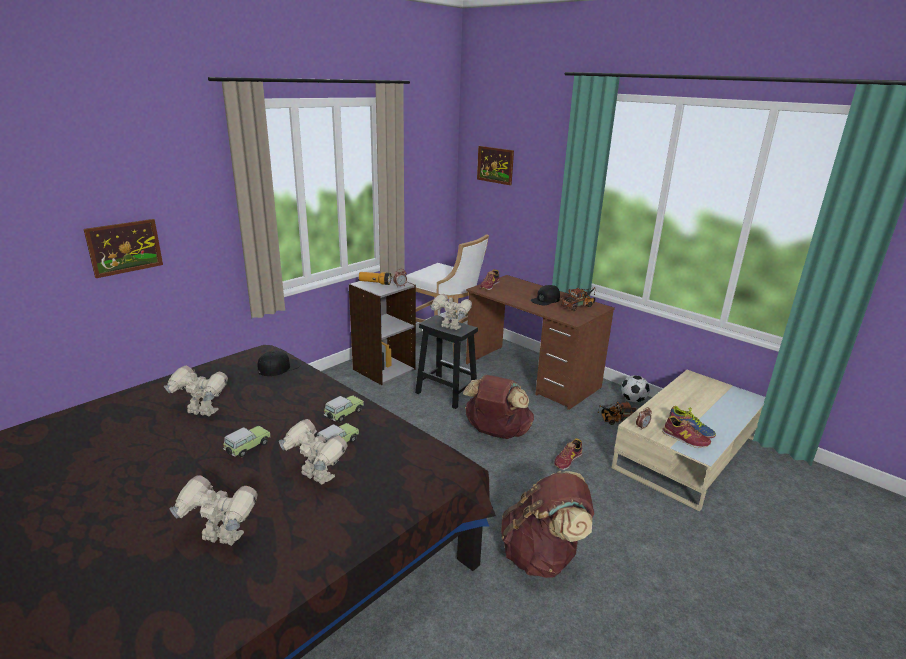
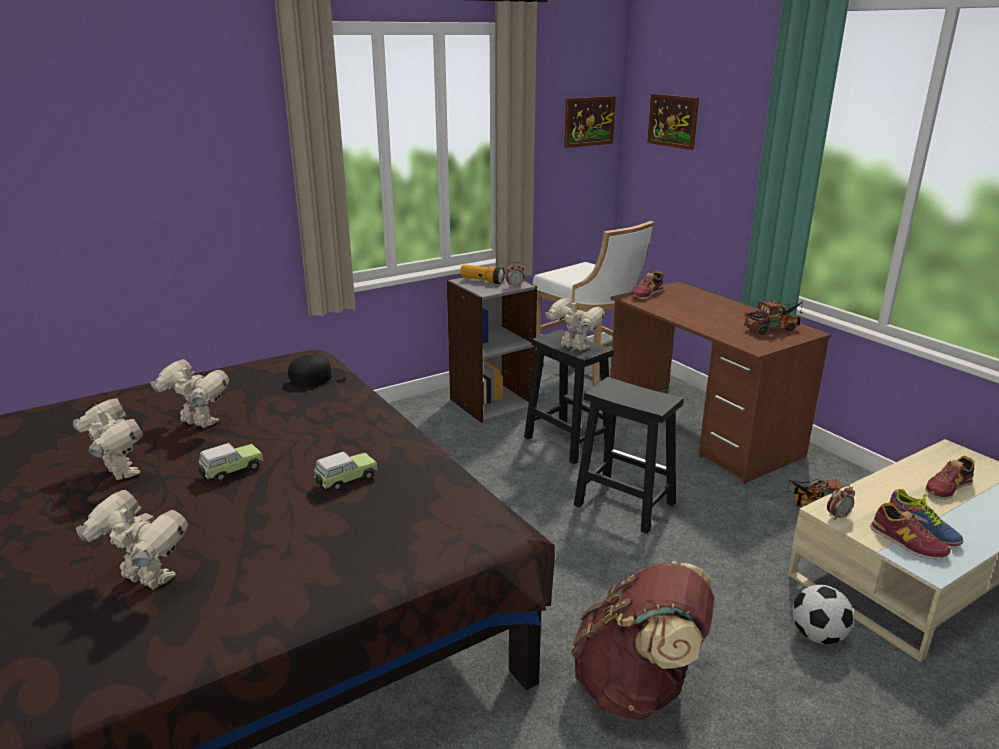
camera: 15 degrees right, 0 degrees up
picture [84,219,163,278] -> picture moved to [564,96,616,148]
toy robot [279,419,348,485] -> toy robot moved to [73,398,143,480]
toy car [324,395,364,422] -> none
brown backpack [463,375,534,439] -> black stool [574,377,684,534]
black cap [531,285,560,305] -> none
shoe [554,438,582,470] -> shoe moved to [925,456,974,500]
football [621,375,650,402] -> football moved to [792,585,854,644]

